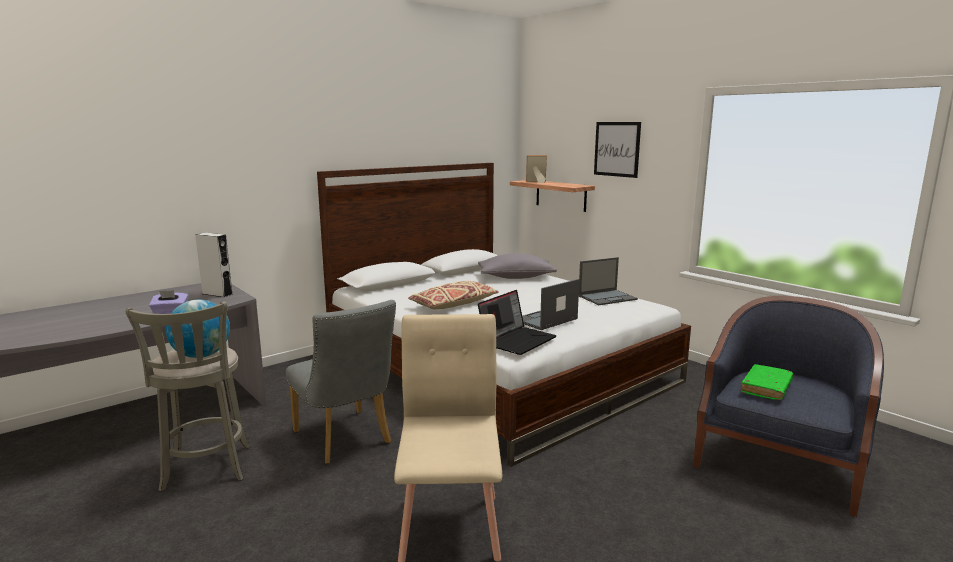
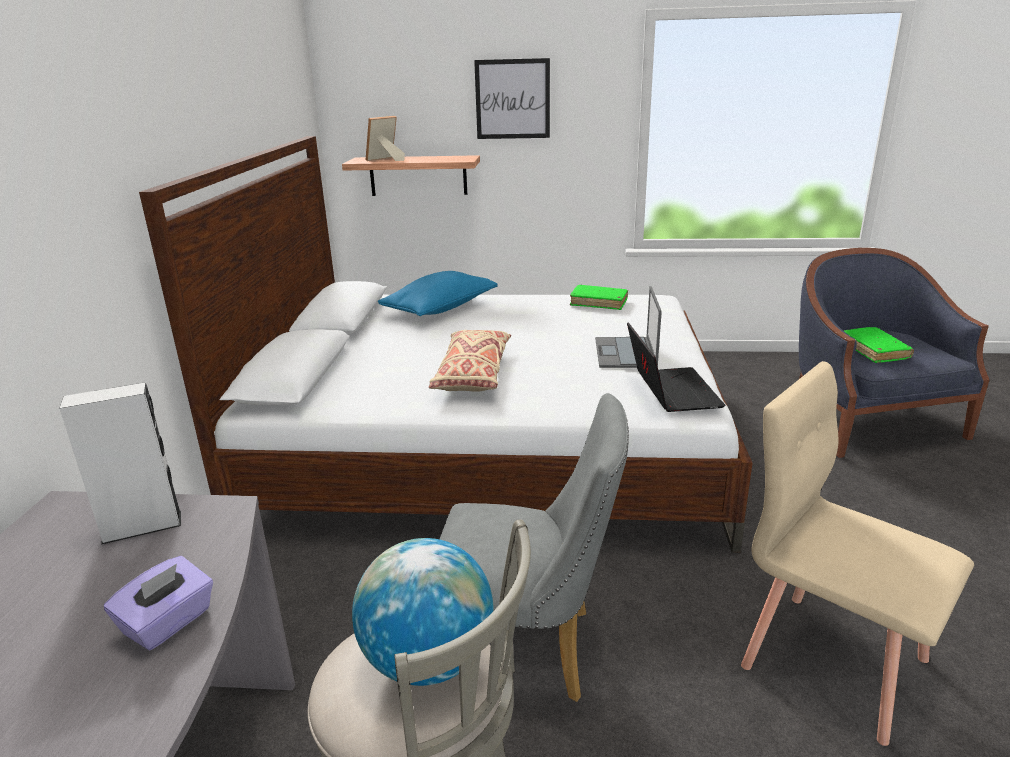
camera: 45 degrees left, 10 degrees up
grey pillow [478,253,557,279] -> blue pillow [378,271,498,316]
laptop [579,257,638,305] -> green book [570,285,628,310]

